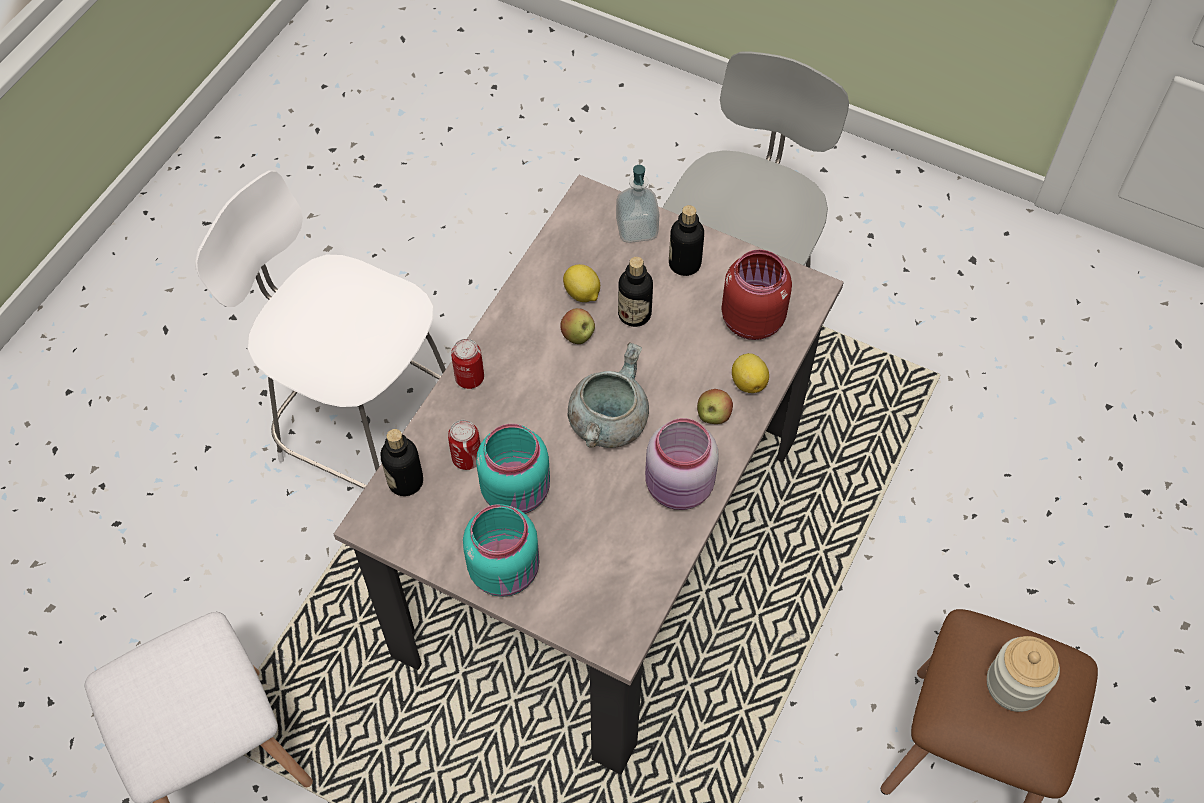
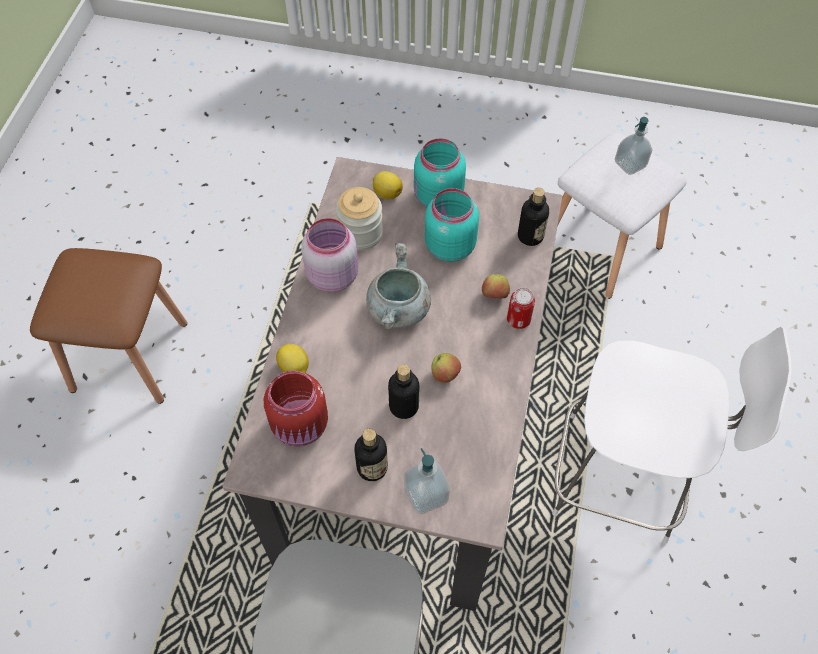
camera: 165 degrees right, 0 degrees up
can [448,420,480,470] -> none
lemon [563,264,600,302] -> lemon moved to [373,171,403,200]
apple [697,389,733,424] -> apple moved to [482,274,510,298]
jar [987,636,1060,712] -> jar moved to [336,187,383,251]
none -> soap dispenser [615,117,652,175]

